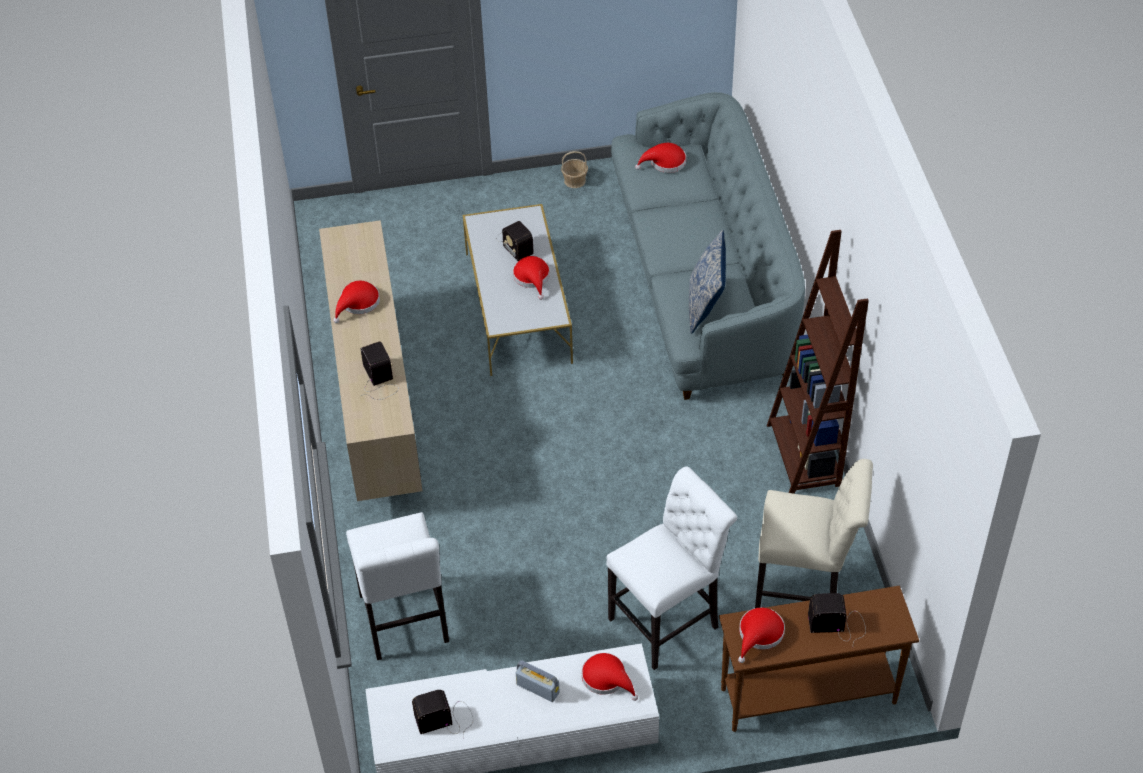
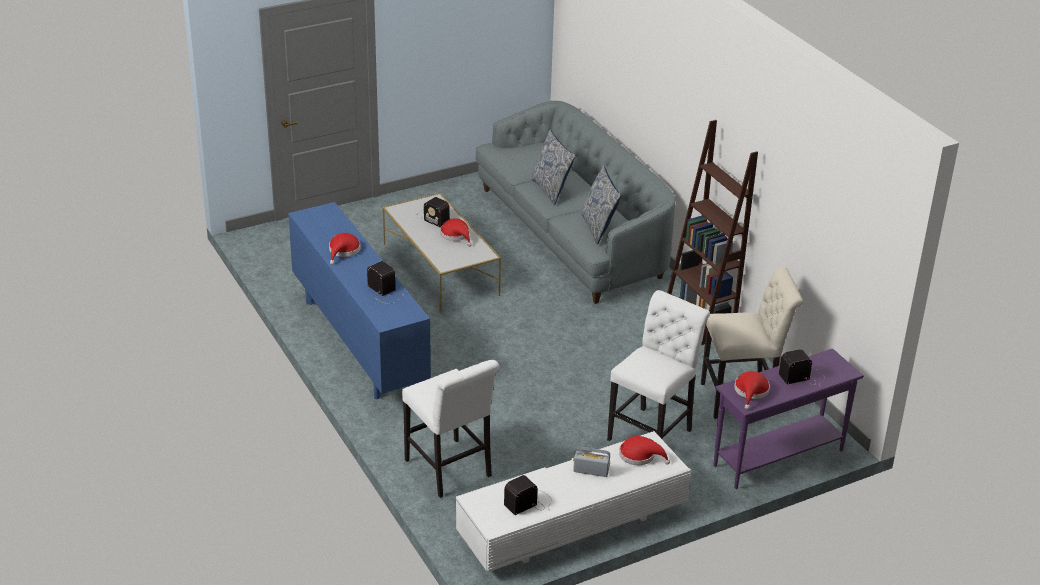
camera: 20 degrees left, 15 degrees down
beige cabinet [319,220,423,501] -> blue cabinet [288,202,431,399]
basket [561,151,588,188] -> none
red hat [635,143,686,173] -> none
brown console table [719,586,919,732] -> purple console table [713,349,864,489]
none -> pillow [530,130,576,206]

